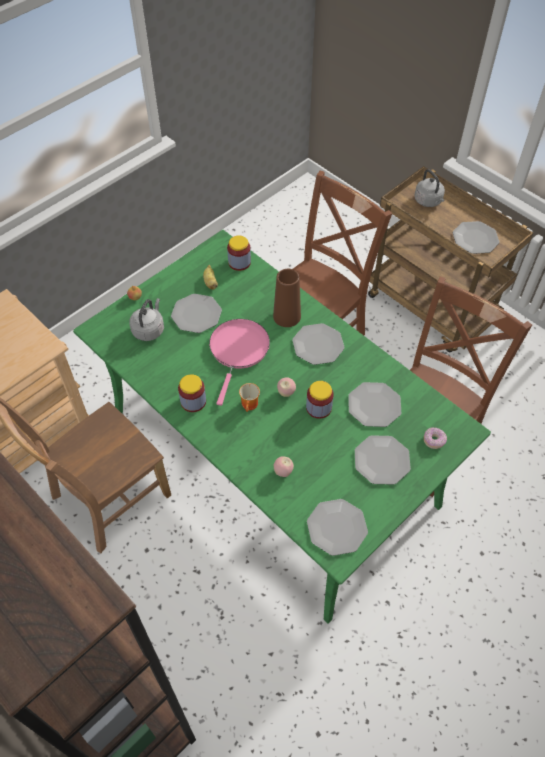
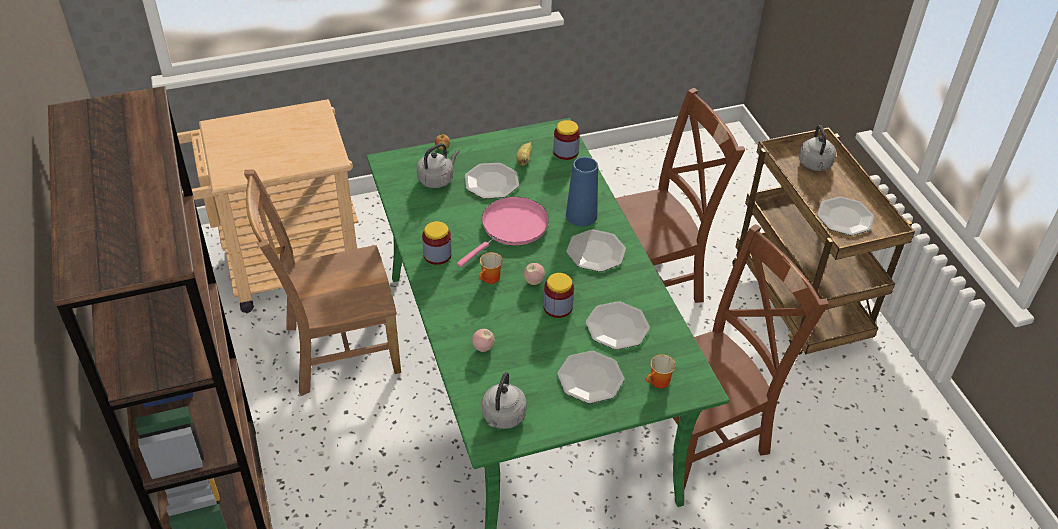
camera: 25 degrees right, 10 degrees down
brown vase [273,269,301,327] -> blue vase [566,157,598,226]
plate [307,499,368,556] -> grey kettle [482,372,527,429]
donut [424,427,447,449] -> mug [646,354,676,388]

